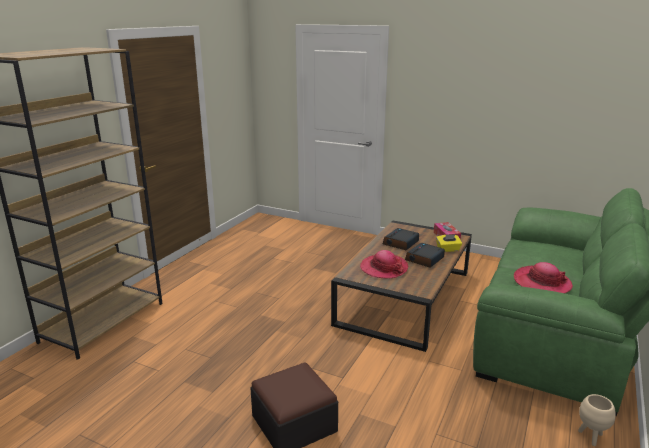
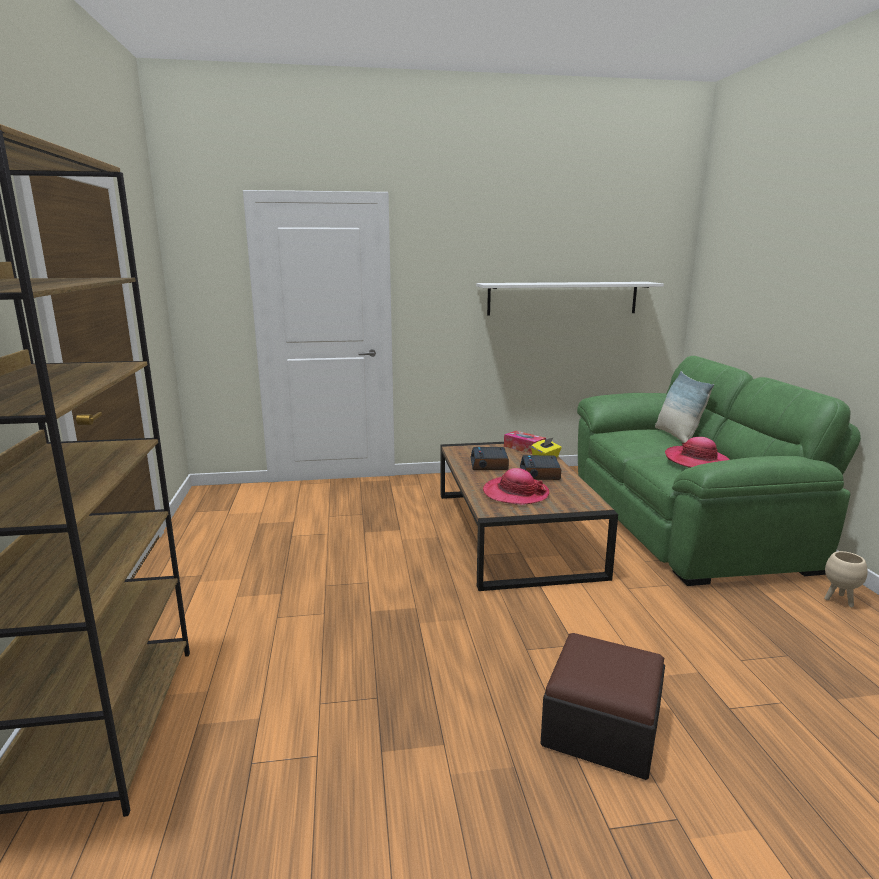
camera: 35 degrees left, 5 degrees down
none -> white shelf [476,282,664,316]
none -> pillow [655,371,714,443]

